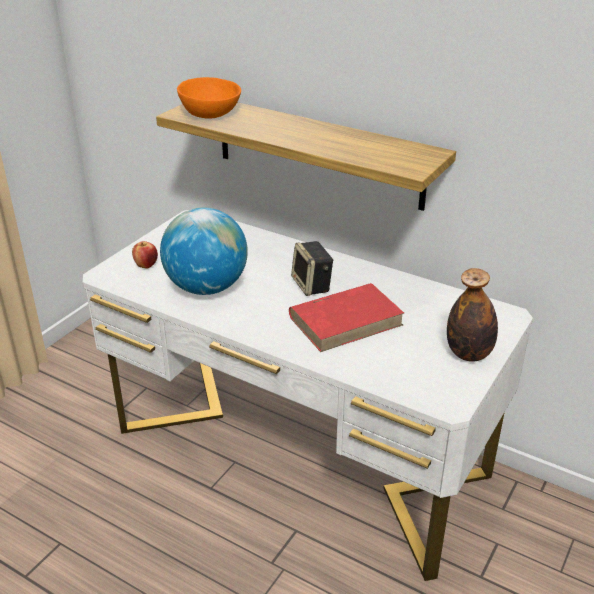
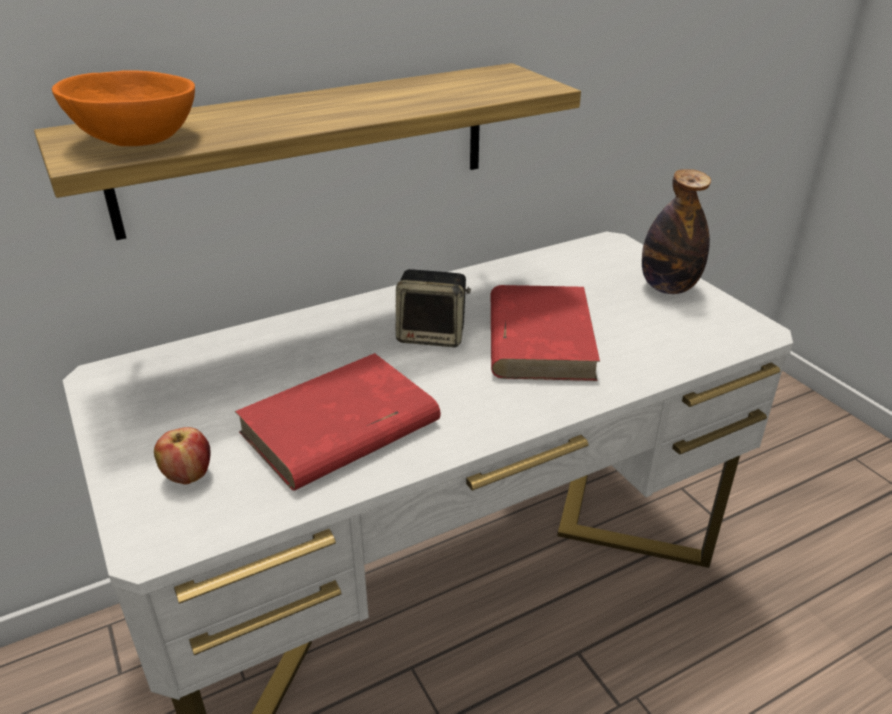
camera: 60 degrees left, 0 degrees up
globe [160,208,248,295] -> red book [235,353,441,491]

